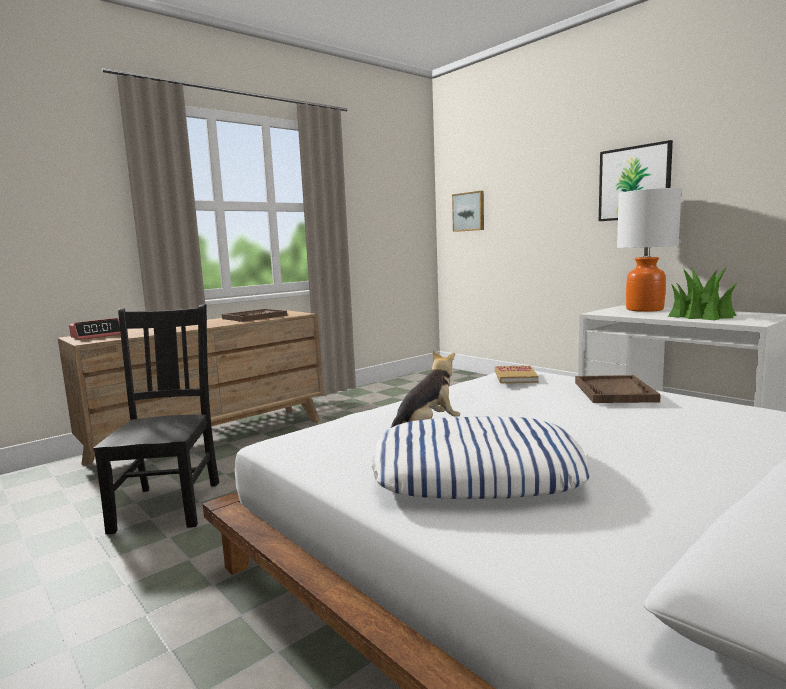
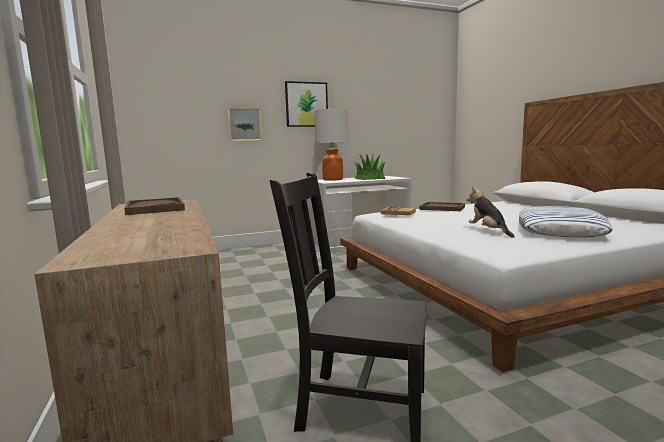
camera: 70 degrees left, 0 degrees up
alarm clock [69,318,121,340] -> none
picture [452,191,484,232] -> picture moved to [228,108,262,141]

